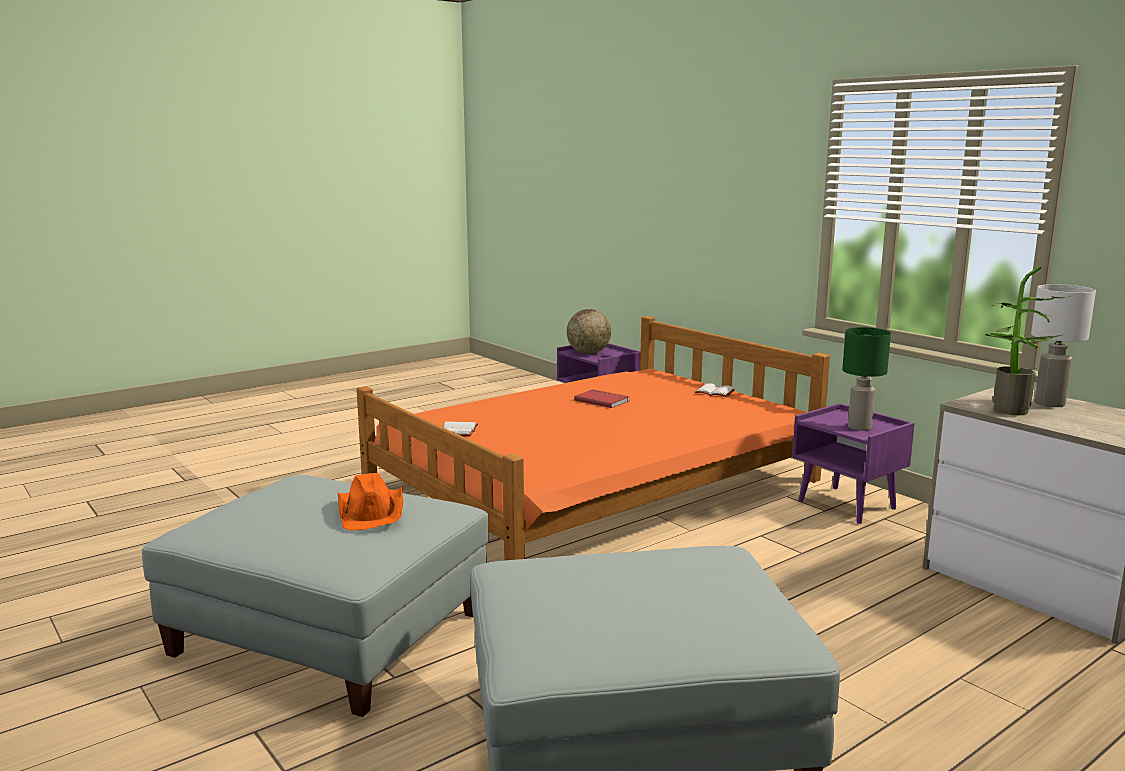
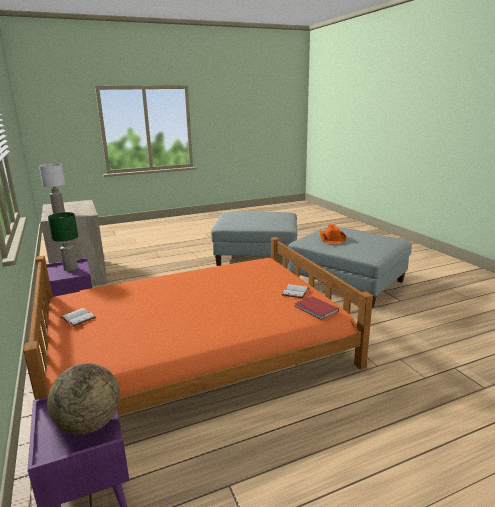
camera: 165 degrees left, 5 degrees up
red book [574,389,630,408] -> red book moved to [295,296,339,320]
potted plant [986,266,1070,415] -> none

